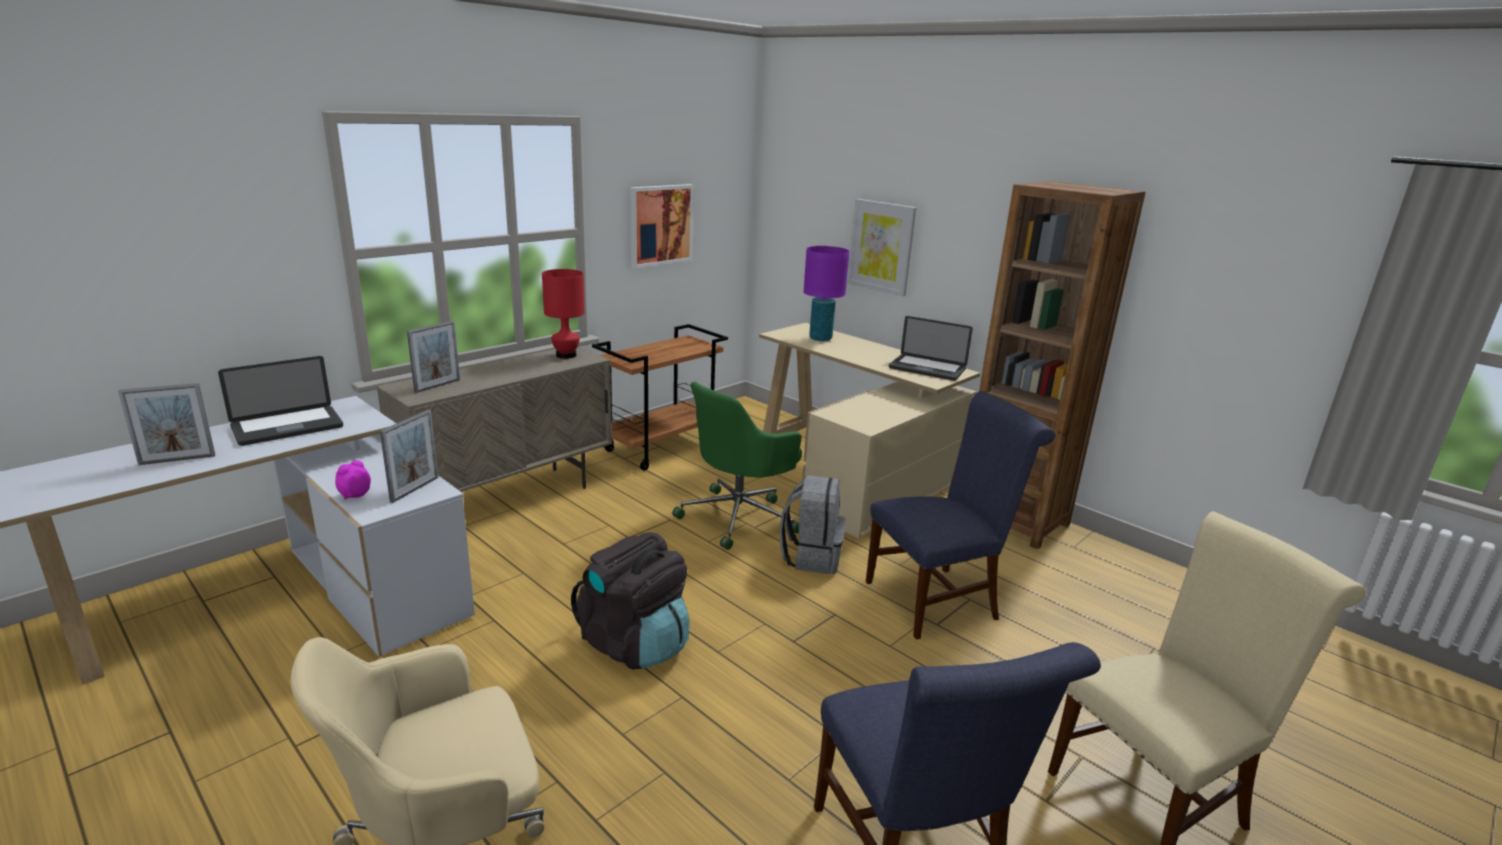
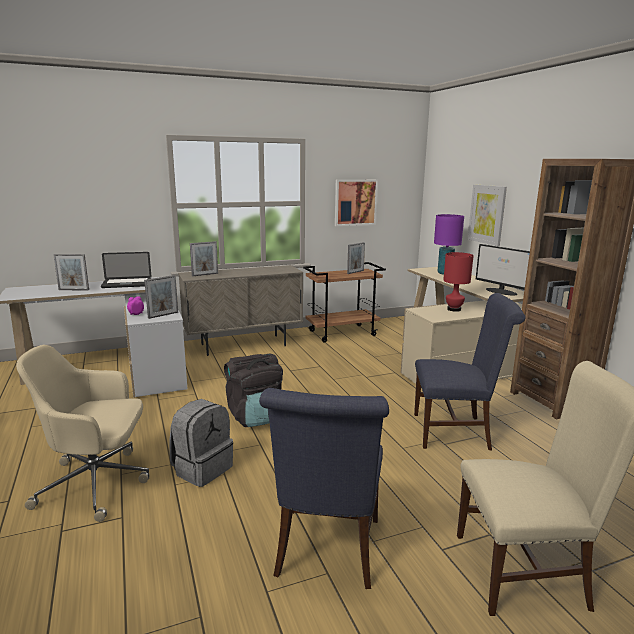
camera: 25 degrees right, 5 degrees down
red table lamp [542,269,585,359] -> red table lamp moved to [443,252,474,312]
green office chair [672,382,802,550] -> none
grey backpack [779,475,846,574] -> grey backpack moved to [169,399,233,487]
laptop [889,316,973,381] -> monitor [476,244,530,295]
none -> picture frame [347,242,365,274]

